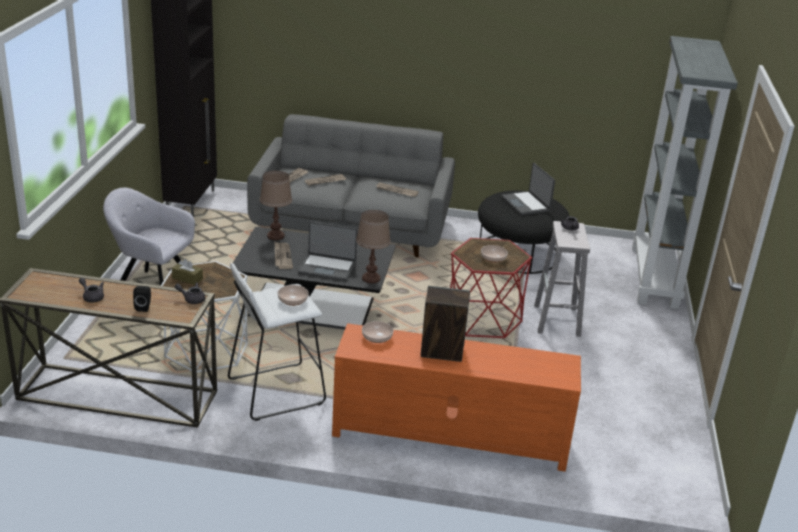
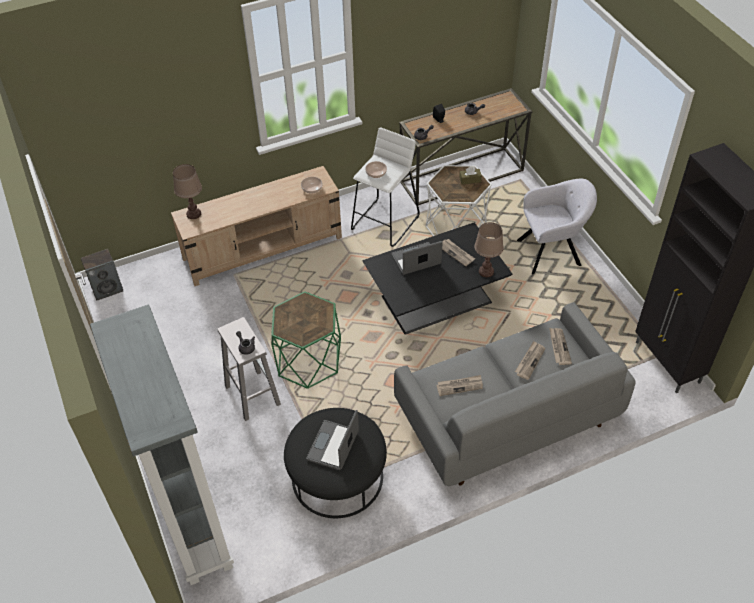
camera: 150 degrees right, 20 degrees up
orange tv stand [332,323,581,472] -> beige tv stand [171,166,342,286]
brown table lamp [356,210,391,283] -> brown table lamp moved to [173,164,202,219]
speaker [421,286,470,362] -> speaker moved to [81,249,123,300]
red side table [450,238,532,338] -> green side table [271,291,341,389]
bowl [481,245,508,263] -> none
laptop [501,163,555,215] -> laptop turned 105 degrees counterclockwise [306,410,359,470]

